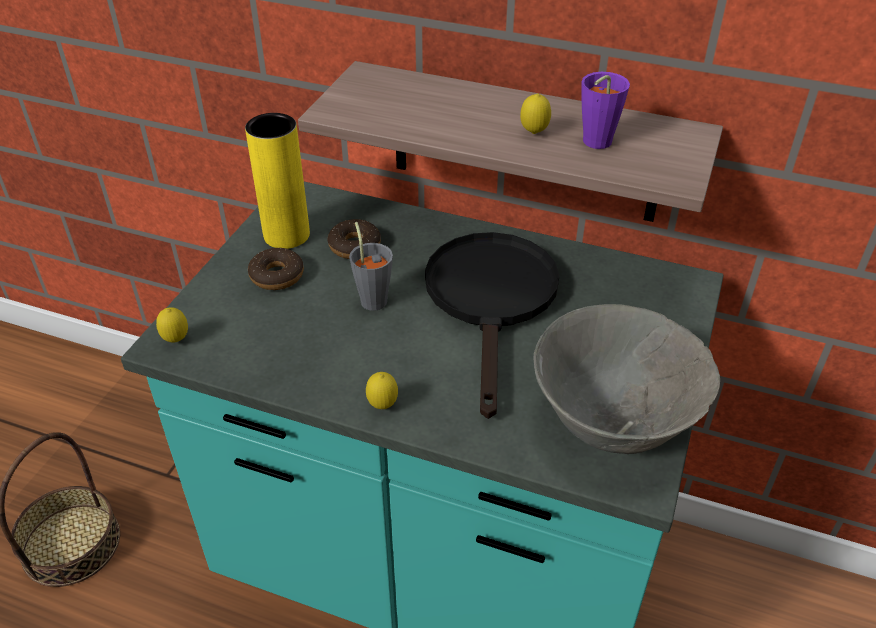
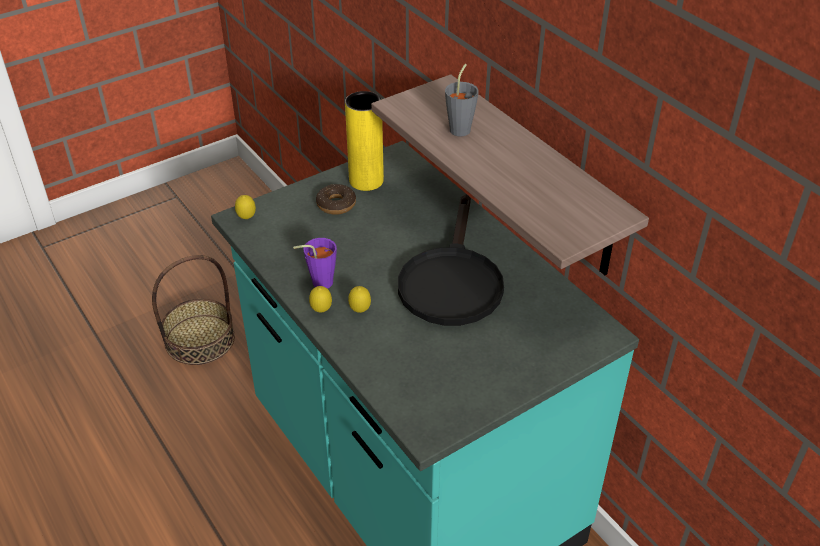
camera: 35 degrees right, 0 degrees up
donut [327,219,381,259] -> none
grey cup [349,222,393,311] -> grey cup moved to [445,64,479,137]
black frying pan [425,232,560,419] -> black frying pan turned 150 degrees clockwise [398,194,504,326]
lemon [520,93,551,134] -> lemon moved to [348,286,371,313]
grey bowl [534,304,720,454] -> none
purple cup [581,72,630,149] -> purple cup moved to [293,238,337,289]

